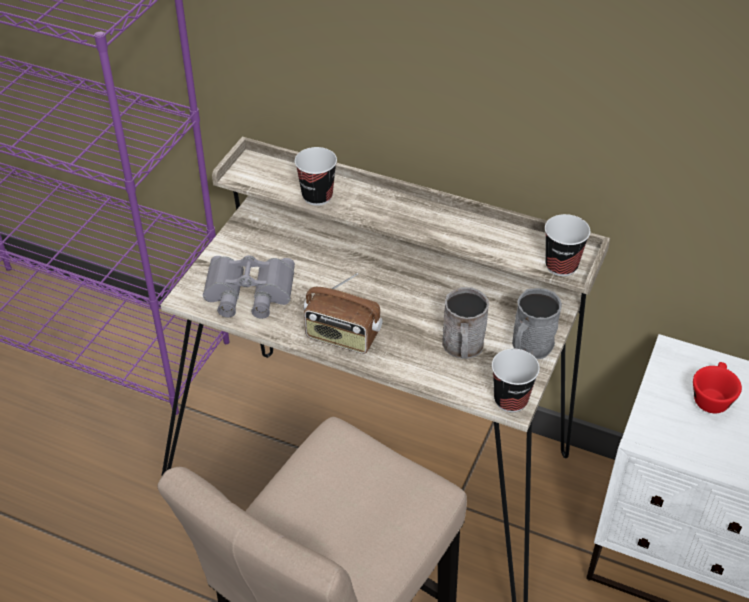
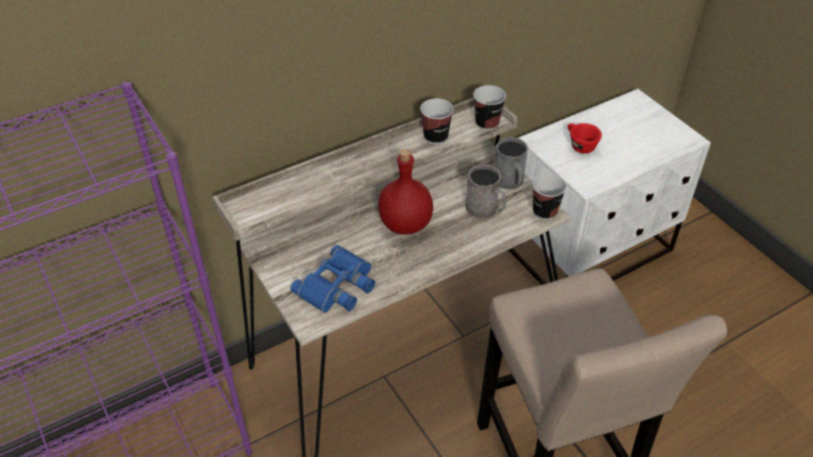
camera: 55 degrees left, 0 degrees up
grey binoculars [203,255,295,319] -> blue binoculars [290,245,375,313]
cup [295,147,337,206] -> cup moved to [420,98,454,144]
radio [303,273,383,354] -> none
none -> red bottle [378,149,433,235]

